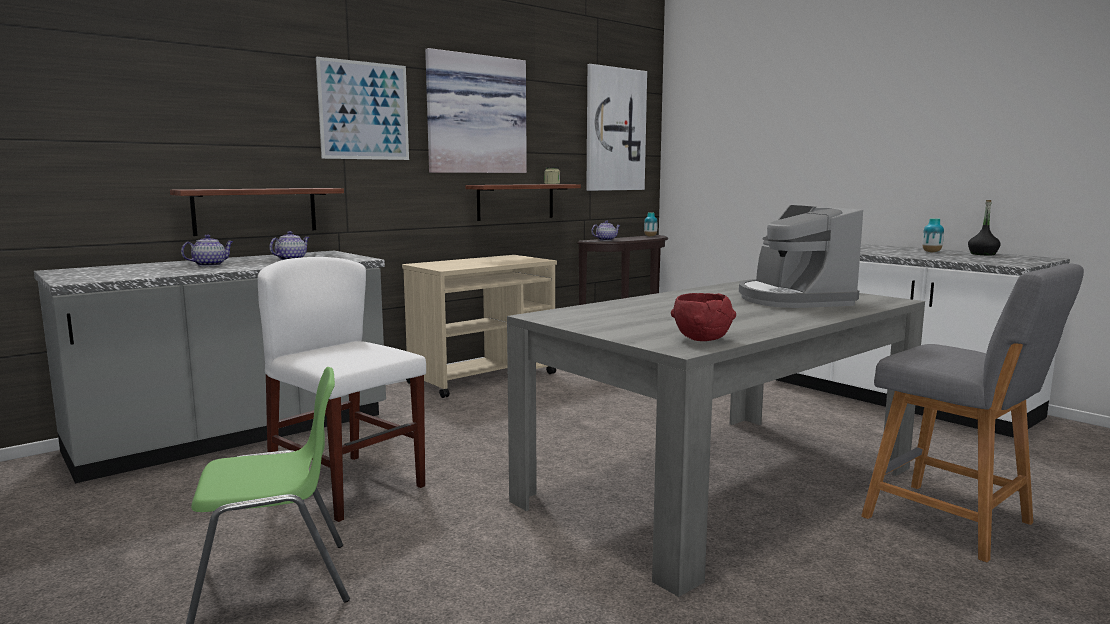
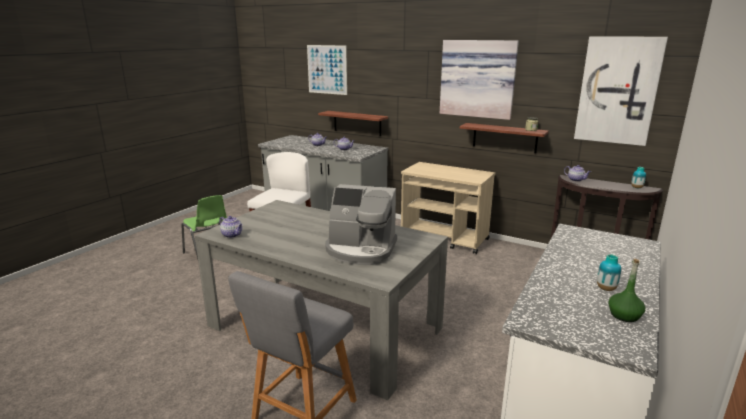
camera: 70 degrees right, 10 degrees up
picture [316,57,409,160] -> picture moved to [307,45,347,95]
red bowl [671,293,736,341] -> teapot [219,216,242,238]
coffee machine [739,205,863,308] -> coffee machine turned 135 degrees counterclockwise [325,184,397,265]
black bottle [968,200,1001,255] -> green bottle [609,259,645,322]

